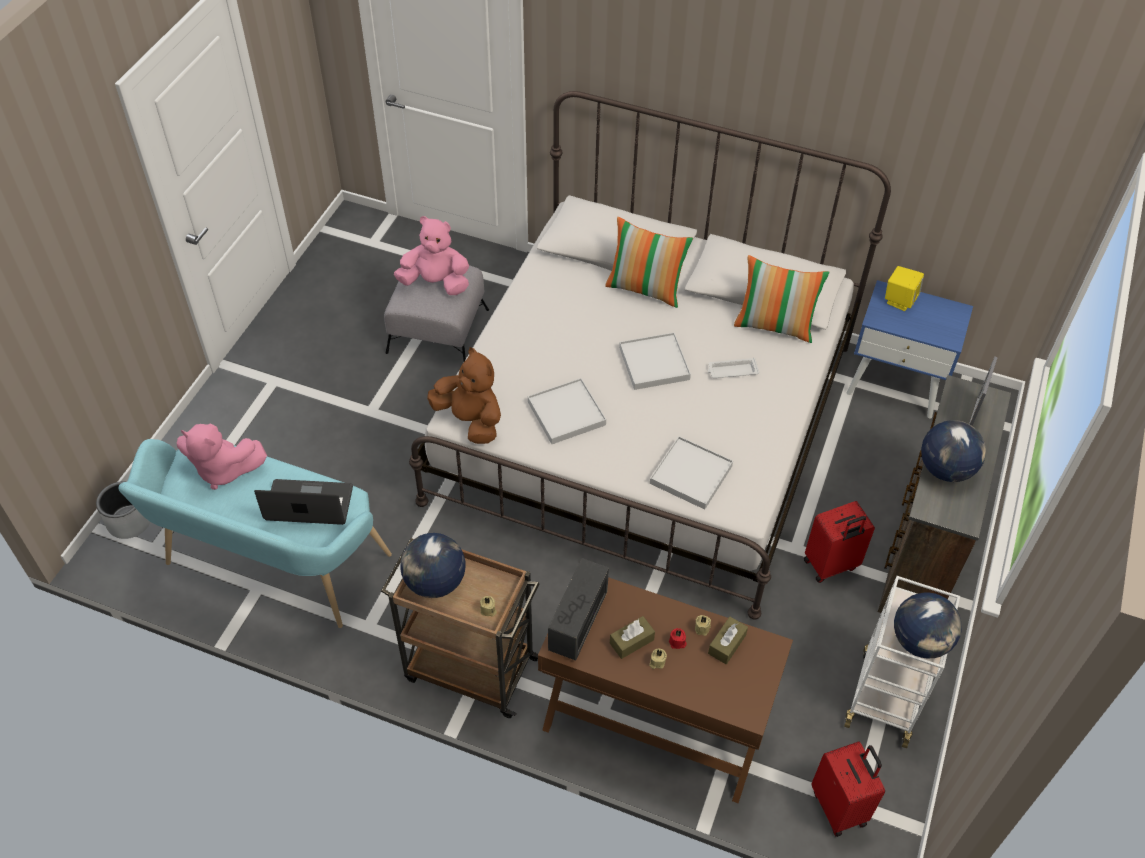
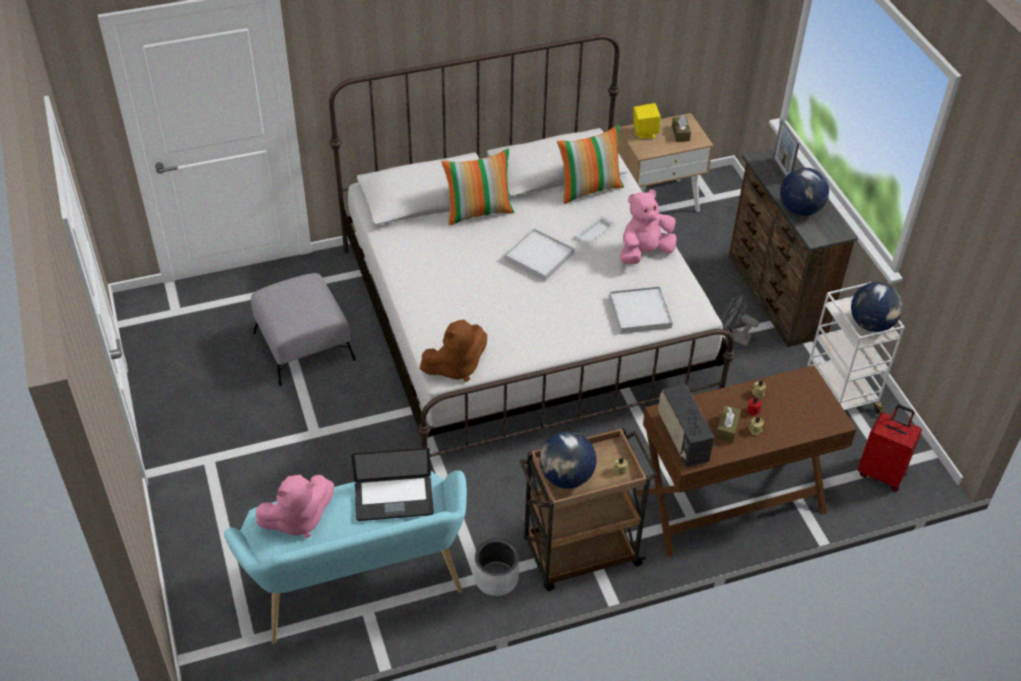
camera: 40 degrees left, 5 degrees down
grey planter [96,481,150,539] -> grey planter moved to [475,539,519,596]
laptop [254,479,353,525] -> laptop turned 150 degrees counterclockwise [351,448,434,521]
pink plush toy [394,216,469,295] -> pink plush toy moved to [620,189,677,264]
brown plush toy [427,347,501,444] -> brown plush toy turned 150 degrees clockwise [420,320,487,382]
white tray [528,378,606,444] -> none
brown tissue box [708,617,748,664] -> brown tissue box moved to [672,114,691,142]
red suitcase [804,501,875,583] -> grey fan [721,294,759,346]
blue nightstand [847,280,973,418] -> beige nightstand [618,113,713,212]

